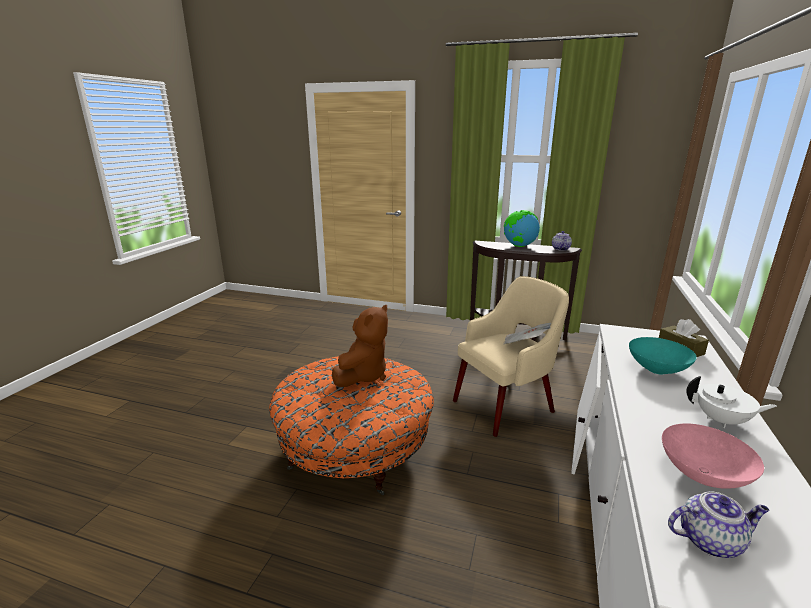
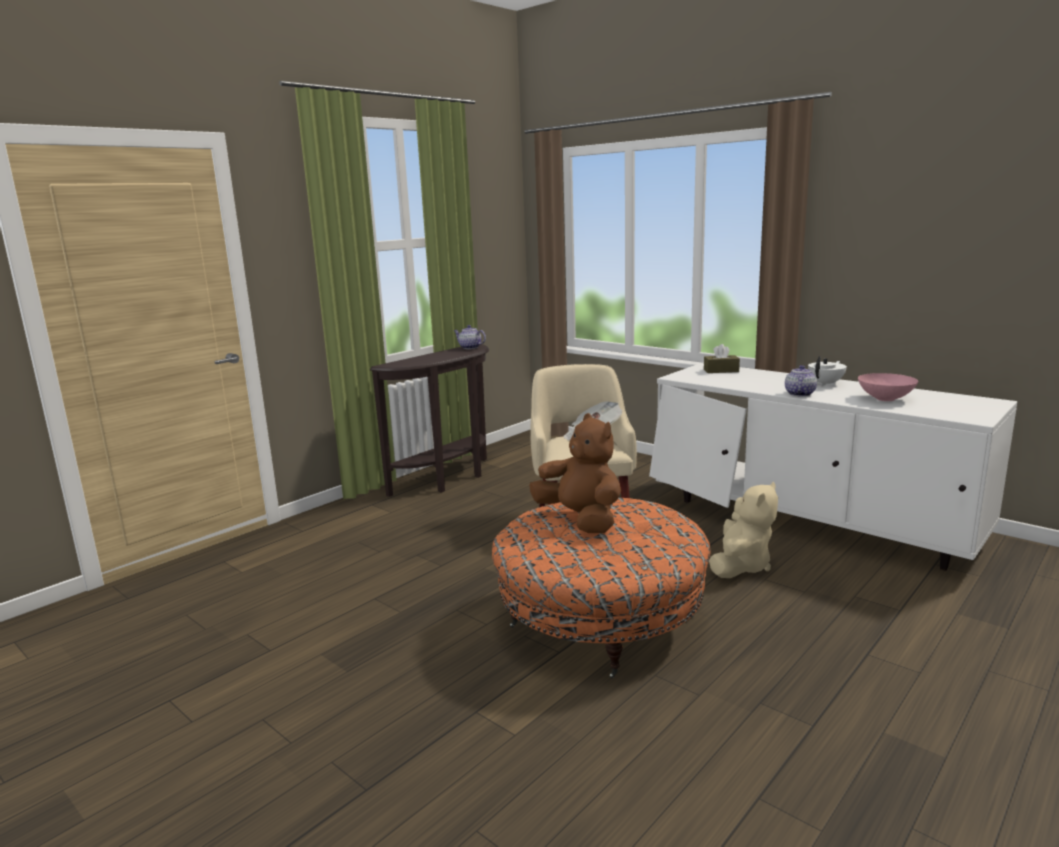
camera: 65 degrees left, 5 degrees down
globe [504,210,540,247] -> none
turquoise bowl [629,337,697,374] -> none
teapot [668,491,769,558] -> teapot moved to [785,365,817,397]
none -> beige plush toy [709,482,778,578]

